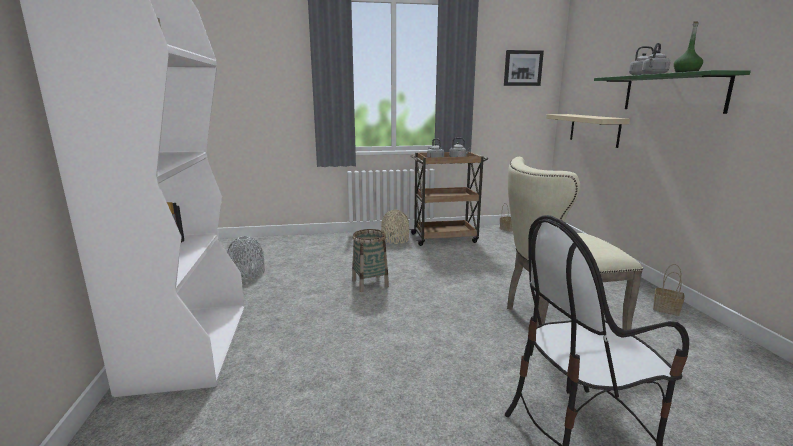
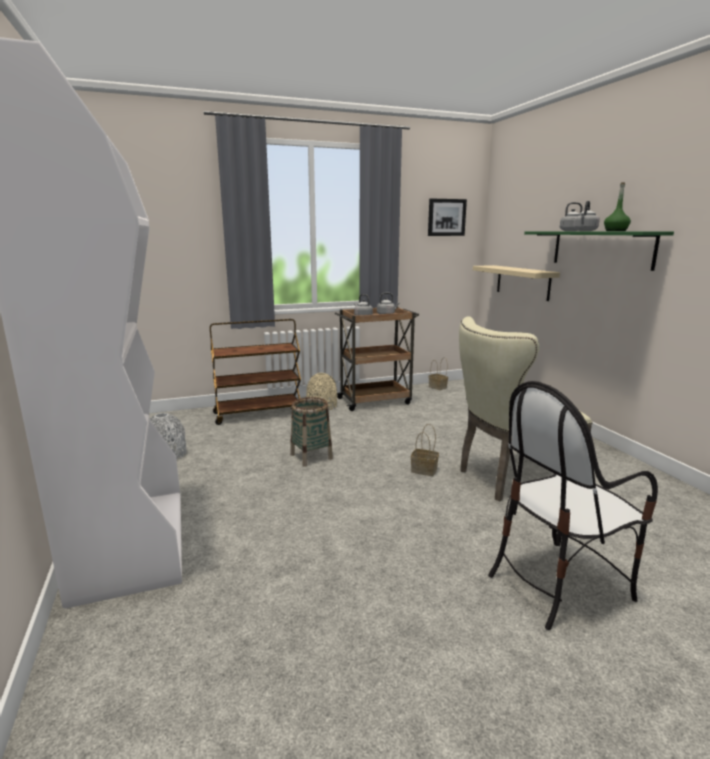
camera: 10 degrees left, 0 degrees up
basket [653,264,685,316] -> basket moved to [411,424,439,476]
none -> brown cart [210,319,301,425]

